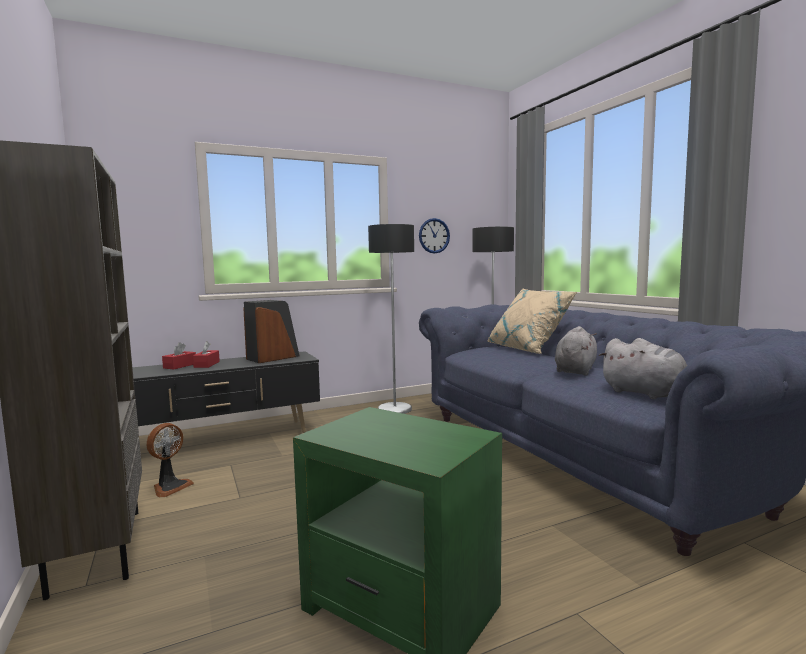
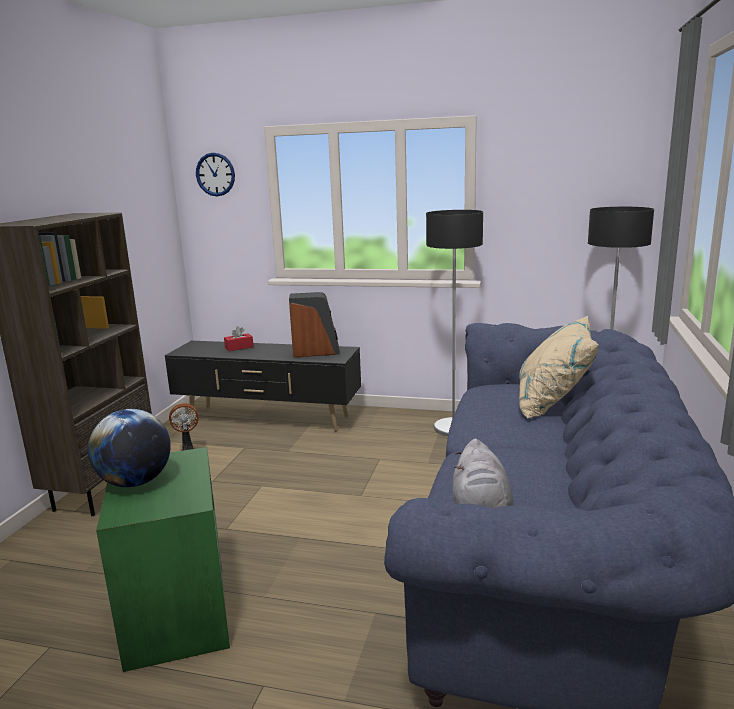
camera: 40 degrees right, 10 degrees up
red tissue box [193,341,220,368] -> none
wall clock [419,218,450,254] -> wall clock moved to [196,153,235,196]
grey plush toy [555,326,597,376] -> none
none -> globe [88,409,171,487]

